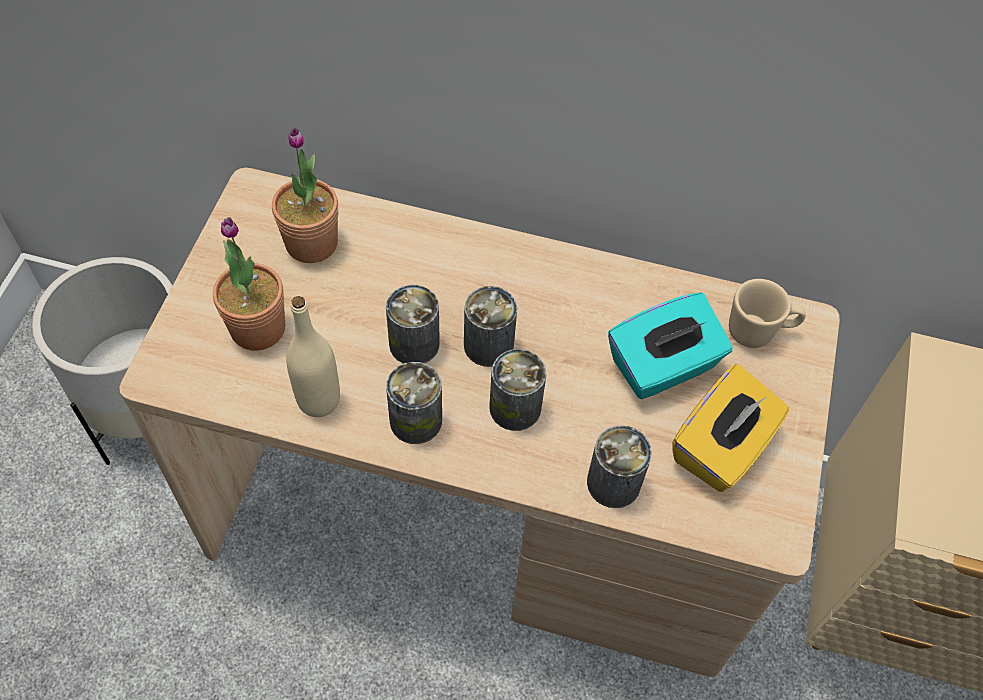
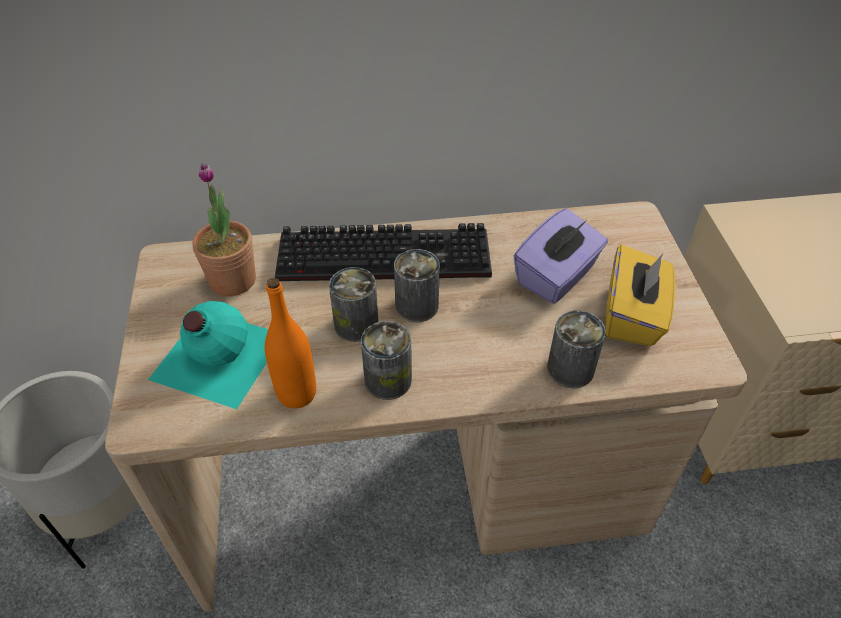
camera: 20 degrees left, 10 degrees down
potted plant [213,217,285,351] -> turquoise bottle [148,301,268,409]
beige bottle [286,296,340,417] -> orange bottle [265,278,316,409]
can [489,349,546,431] -> none
turquoise tissue box [608,292,733,399] -> purple tissue box [514,208,608,304]
beige mug [729,279,806,348] -> none
none -> keyboard [275,223,492,281]

